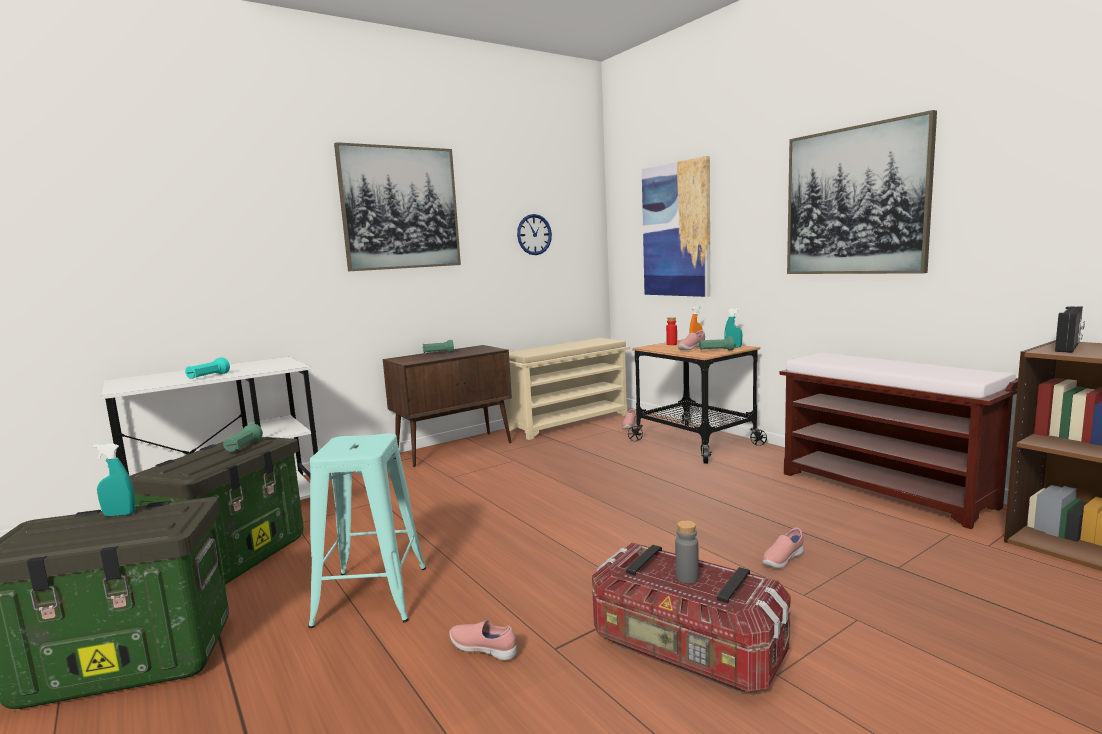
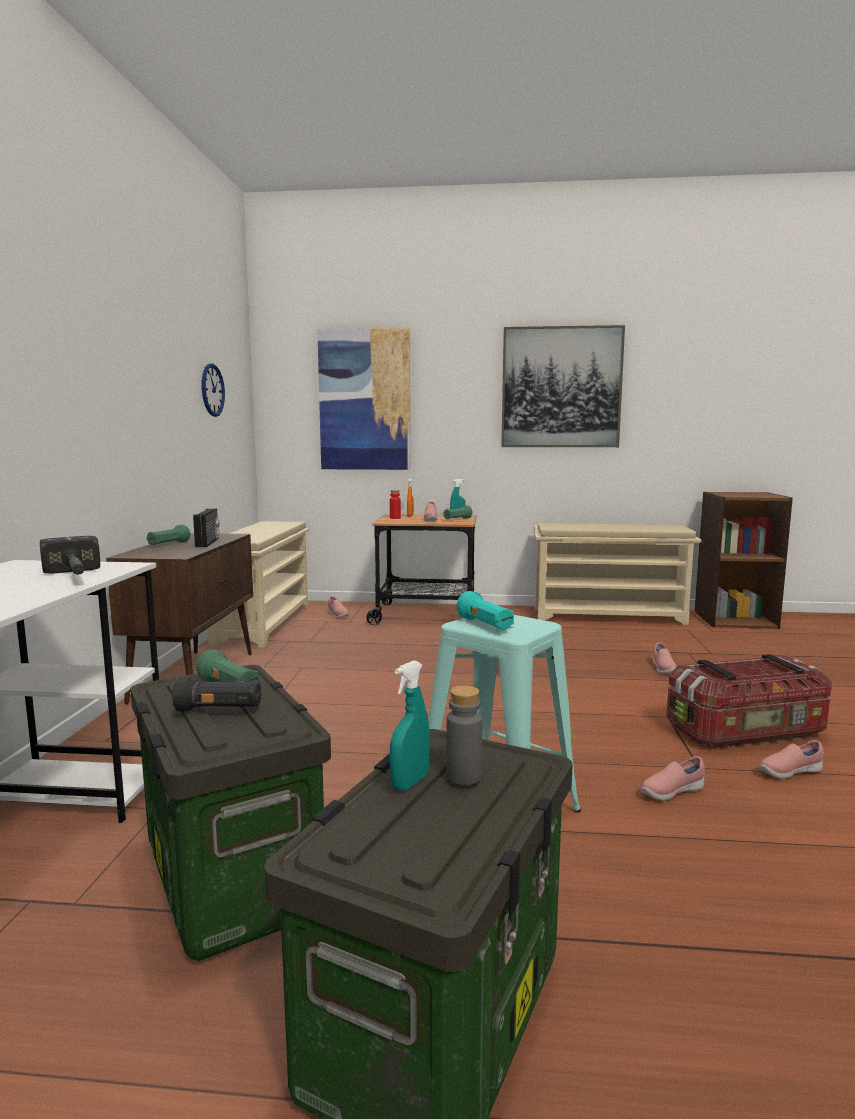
camera: 50 degrees left, 0 degrees up
turquoise flashlight [185,357,230,379] -> turquoise flashlight moved to [457,591,514,630]
picture [334,142,461,271] -> none
grey bottle [675,520,699,583] -> grey bottle moved to [446,686,482,785]
brown bench [779,353,1018,529] -> beige shoe rack [533,523,701,625]
radio [1055,306,1085,353] -> radio moved to [193,508,220,547]
none -> hammer [40,536,100,575]
none -> black flashlight [172,677,261,712]
none -> pink shoe [759,740,824,779]

